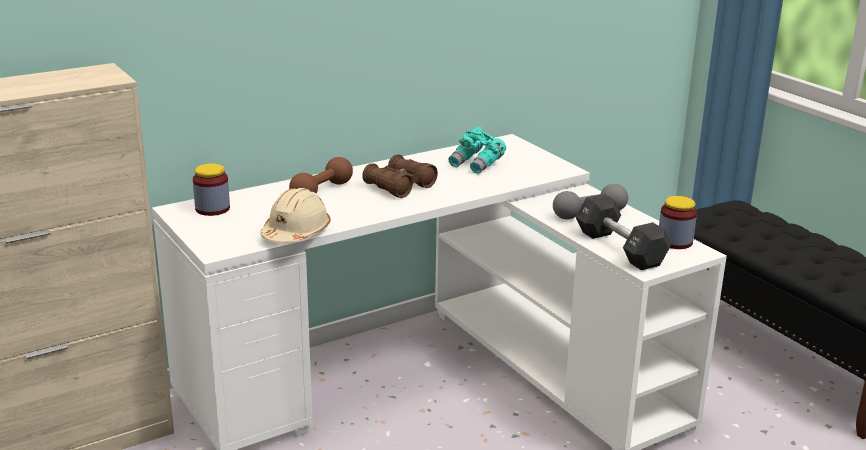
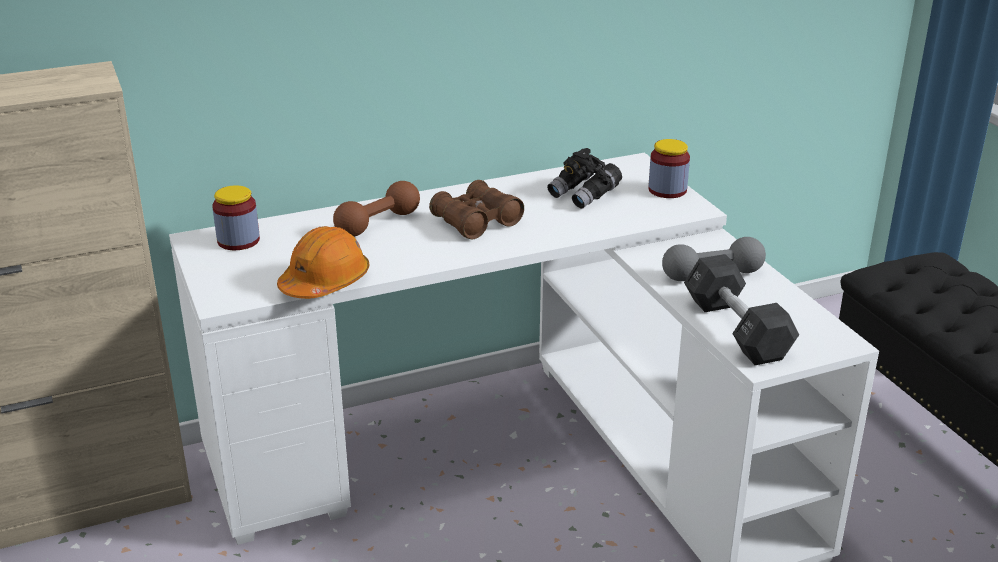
camera: 10 degrees right, 5 degrees up
beige hard hat [260,188,331,243] -> orange hard hat [277,226,369,299]
turquoise binoculars [449,127,506,173] -> black binoculars [547,148,622,209]
jar [659,196,697,249] -> jar moved to [648,139,690,198]

